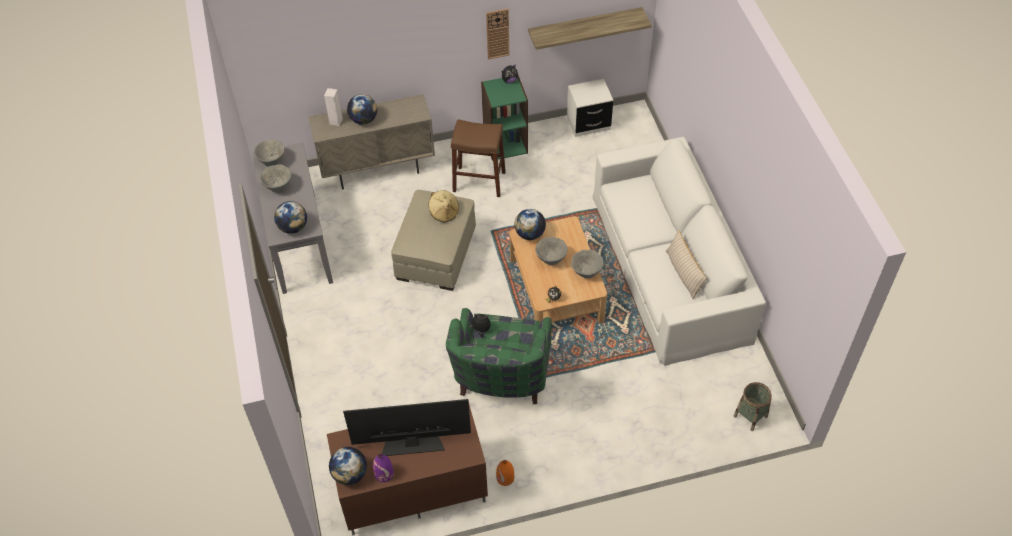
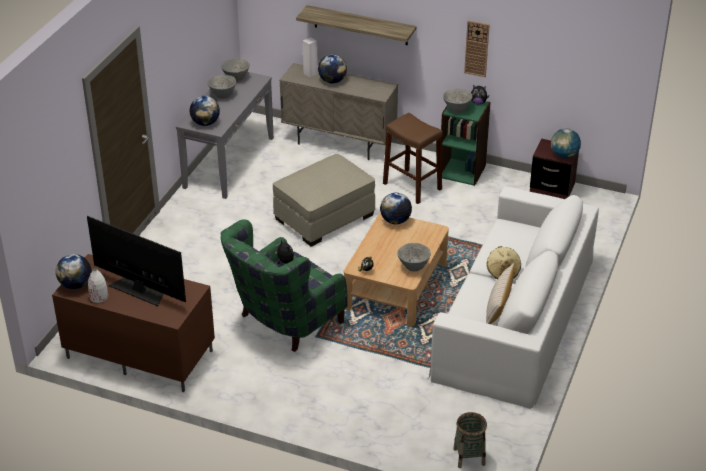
camera: 35 degrees right, 15 degrees down
purple vase [373,454,394,482] -> white vase [88,268,108,303]
beige hat [428,190,459,222] -> beige hat moved to [487,246,521,279]
orange vase [496,460,514,486] -> none
shelf [528,7,652,50] -> shelf moved to [296,5,417,45]
grey bowl [535,237,568,265] -> grey bowl moved to [443,88,473,113]
white nightstand [567,79,613,137] -> brown nightstand [530,139,579,199]
none -> globe [551,128,581,158]

